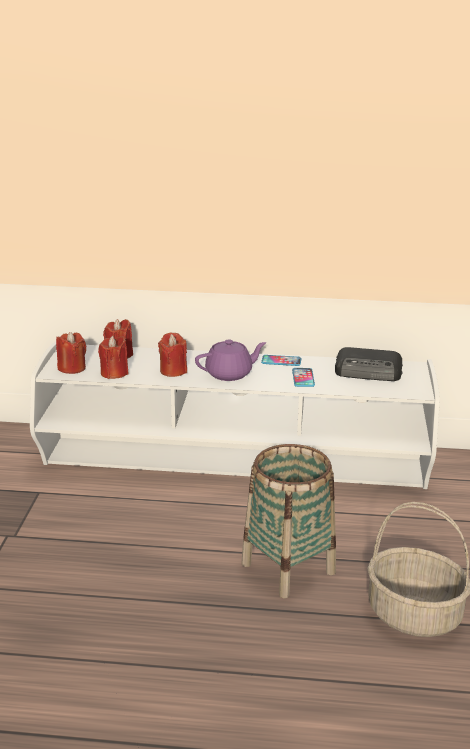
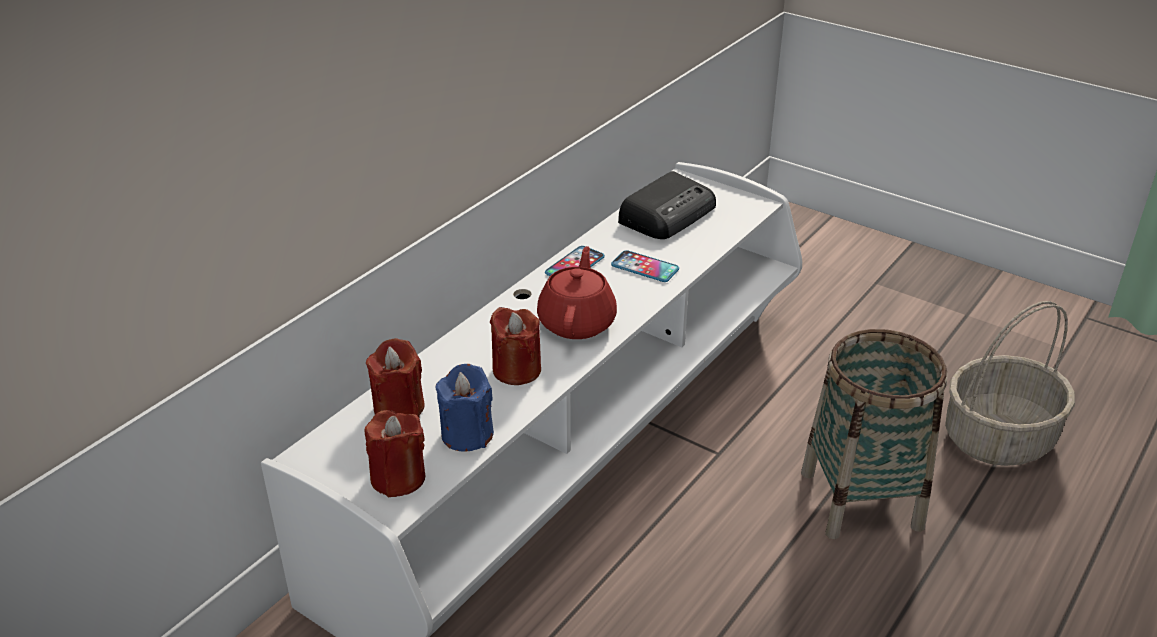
camera: 60 degrees left, 10 degrees up
red candle [98,336,129,379] -> blue candle [435,364,494,452]
purple teapot [195,340,267,381] -> red teapot [537,246,617,339]

